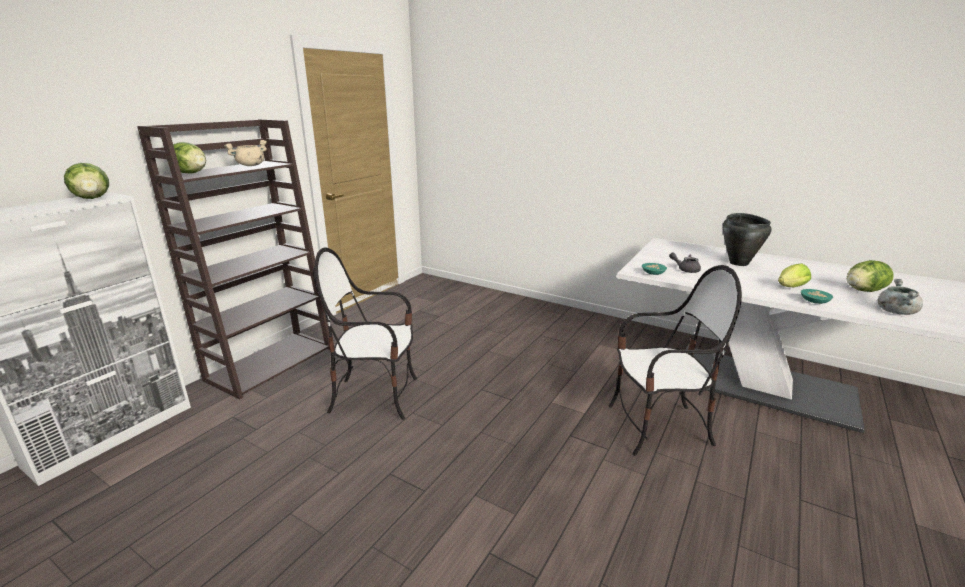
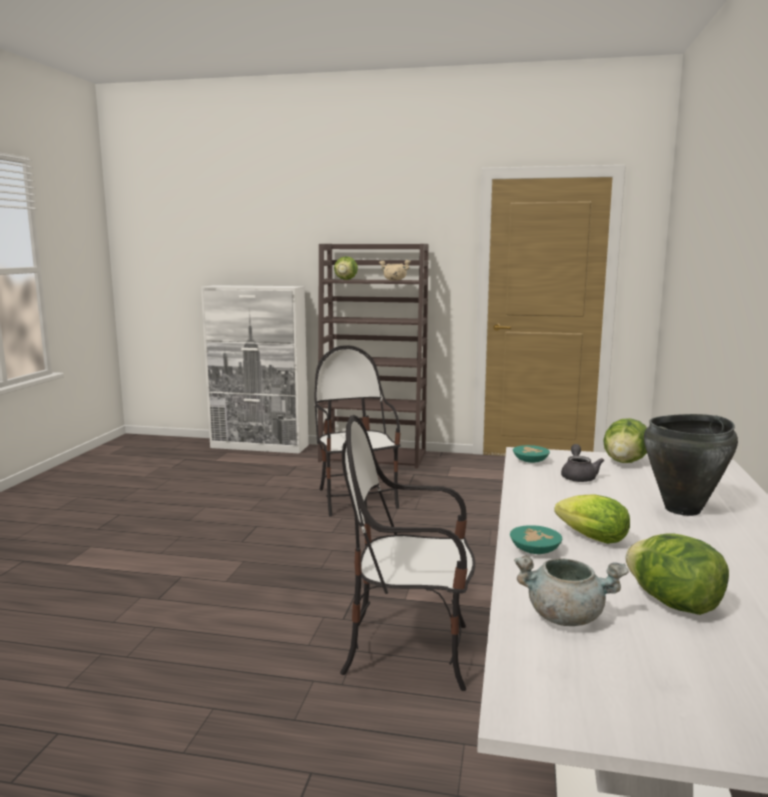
camera: 70 degrees right, 10 degrees down
lettuce [64,163,109,199] -> lettuce moved to [603,418,647,463]
chair [609,265,742,456] -> chair turned 120 degrees clockwise [340,415,475,691]

